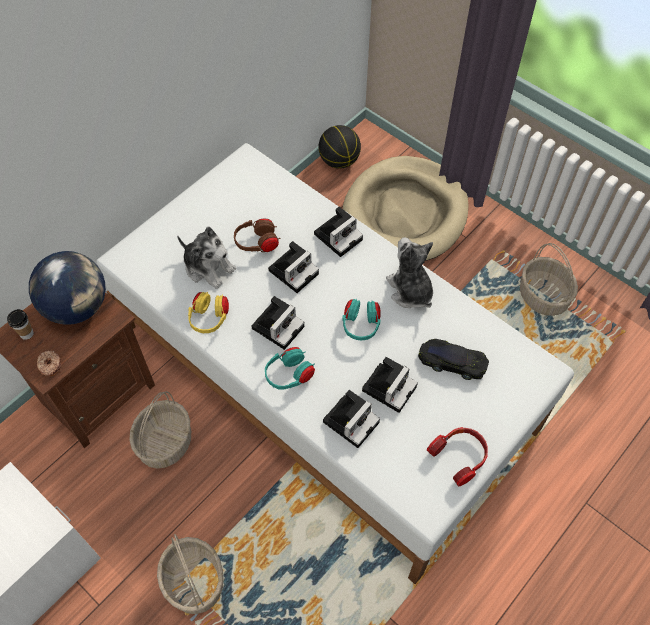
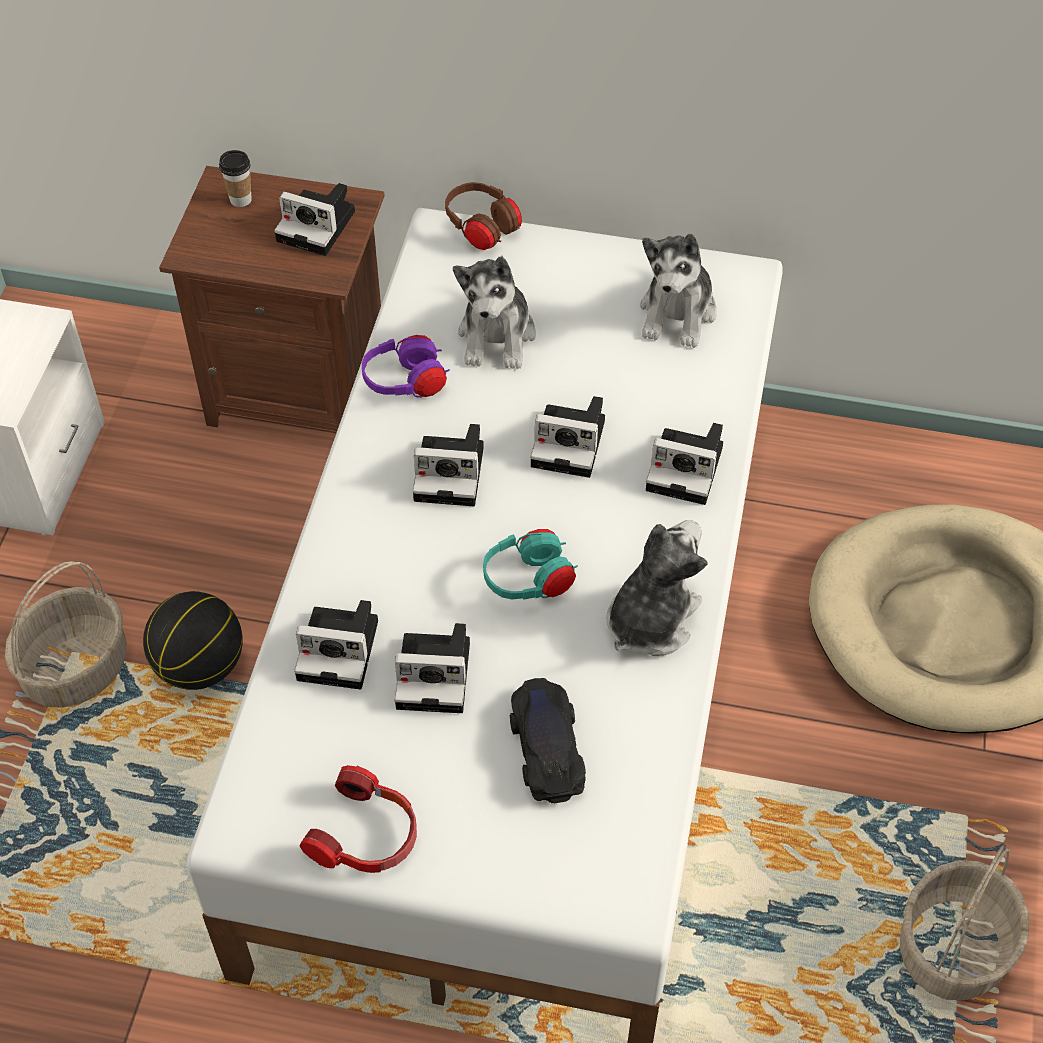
camera: 60 degrees right, 5 degrees down
globe [29,251,106,325] -> camera [274,183,355,256]
donut [37,350,61,376] -> none
basket [129,391,191,469] -> none
yellow headphones [188,292,229,333] -> purple headphones [362,335,450,398]
brown headphones [234,218,281,252] -> brown headphones moved to [445,182,522,250]
turquoise headphones [265,347,315,390] -> none
basketball [319,125,361,169] -> basketball moved to [143,591,243,690]
none -> plush toy [640,234,717,348]

